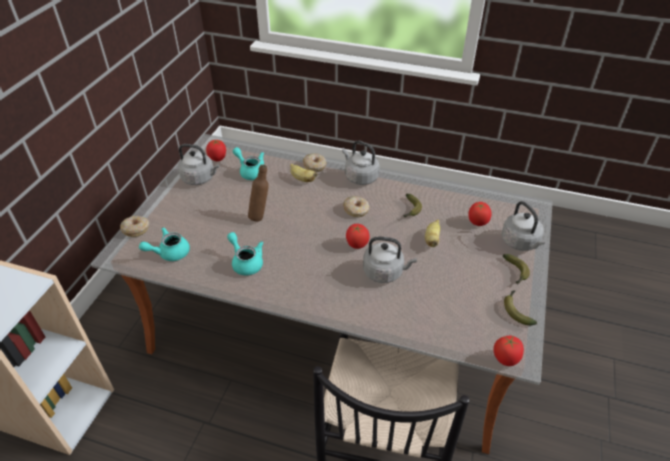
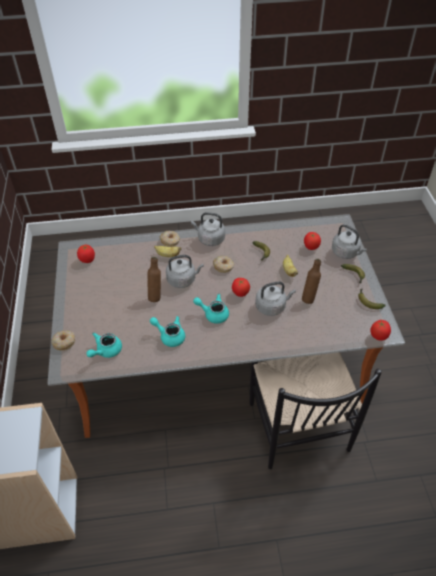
camera: 25 degrees left, 5 degrees up
grey kettle [178,144,219,185] -> grey kettle moved to [166,255,204,288]
turquoise teapot [233,147,264,180] -> turquoise teapot moved to [193,294,229,324]
none -> brown bottle [302,259,321,304]

